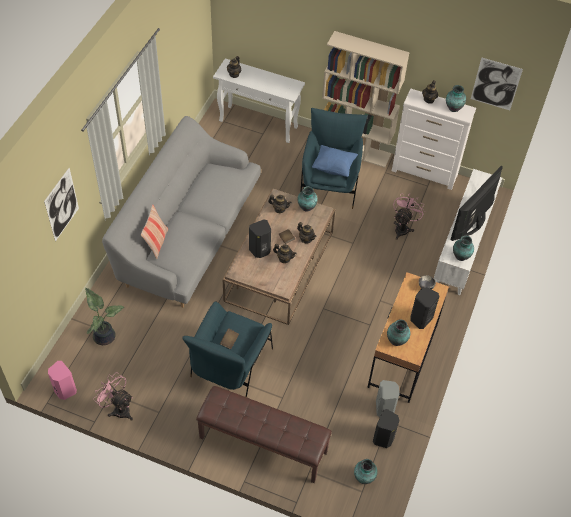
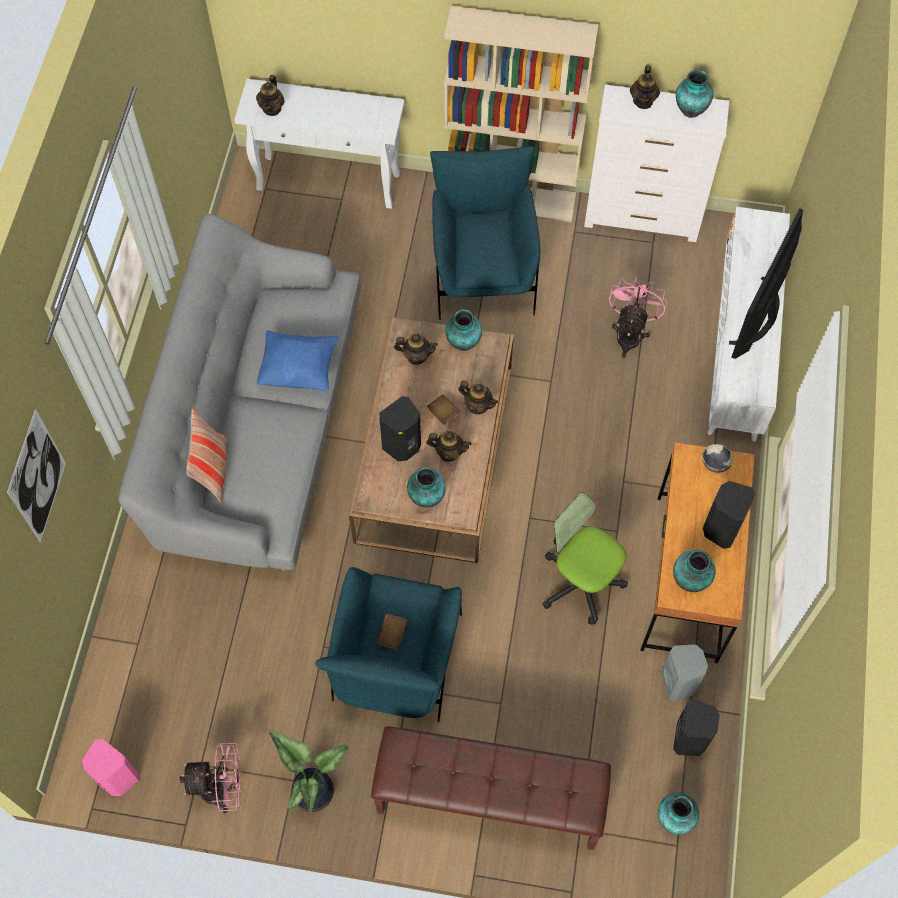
camera: 10 degrees left, 10 degrees up
potted plant [85,288,124,345] -> potted plant moved to [269,730,348,812]
pink fan [93,372,133,421] -> pink fan turned 150 degrees clockwise [180,742,241,813]
blue pillow [312,145,358,177] -> blue pillow moved to [256,331,339,391]
vase [453,236,474,261] -> vase moved to [407,467,446,508]
picture [471,57,523,110] -> none
none -> office chair [542,492,628,625]

